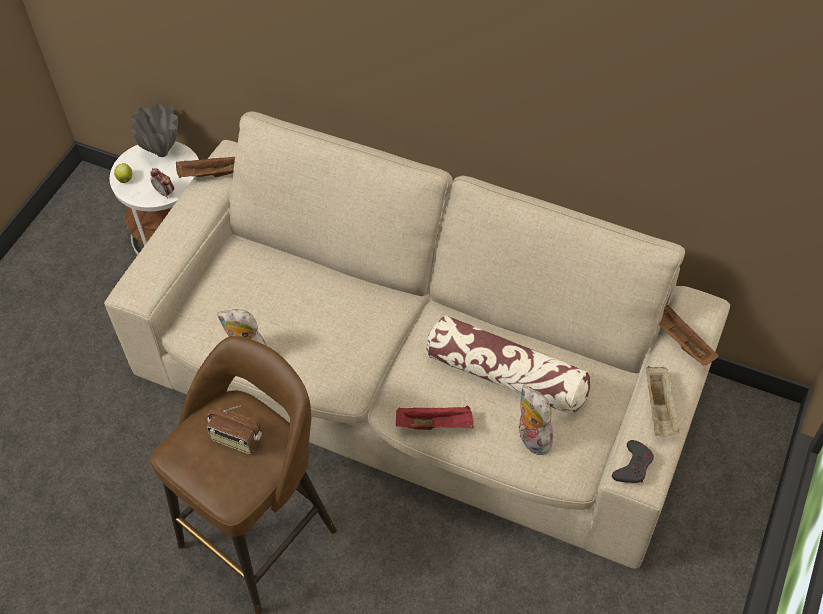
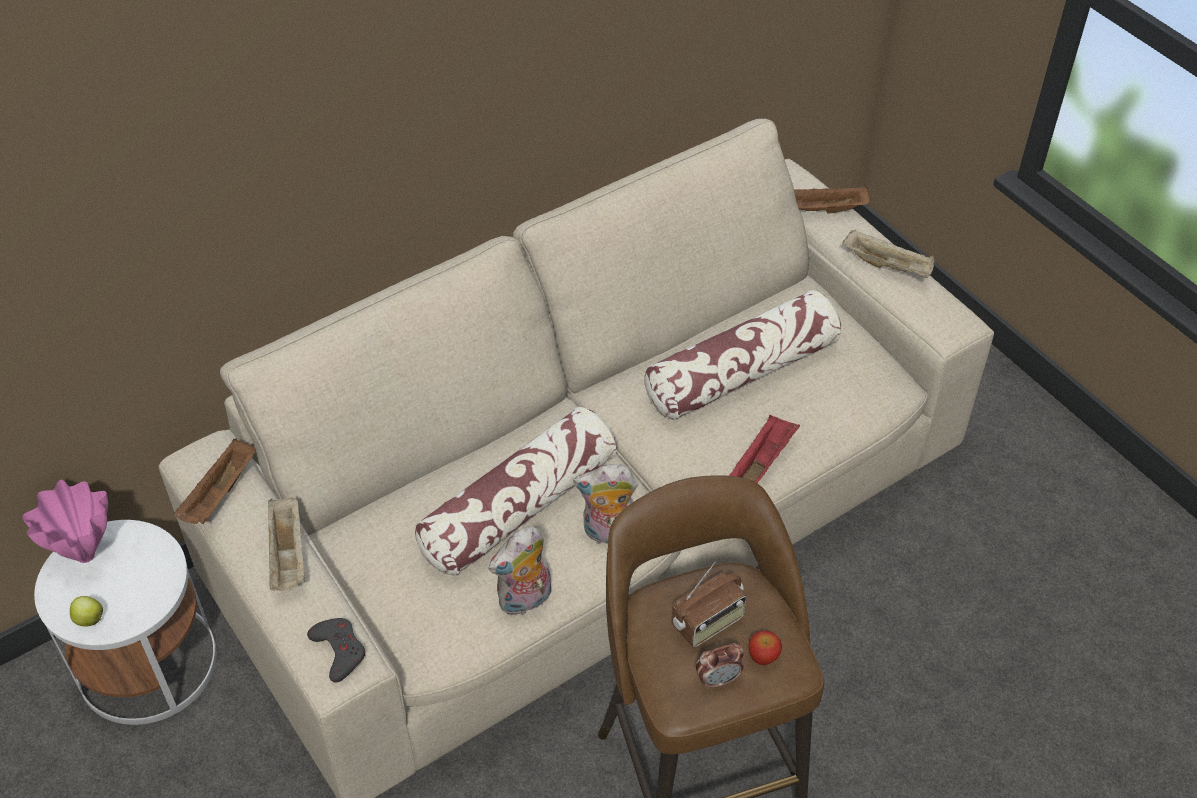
camera: 60 degrees left, 5 degrees down
grey vase [131,104,178,157] -> pink vase [22,480,108,563]
alarm clock [150,168,174,199] -> alarm clock moved to [696,643,744,689]
plush toy [519,385,555,455] -> plush toy moved to [573,464,638,544]
grey game controller [612,440,654,483] -> grey game controller moved to [307,618,365,683]
none -> beige tray [268,497,305,591]
none -> pillow [415,407,616,576]
none -> apple [748,631,782,665]

